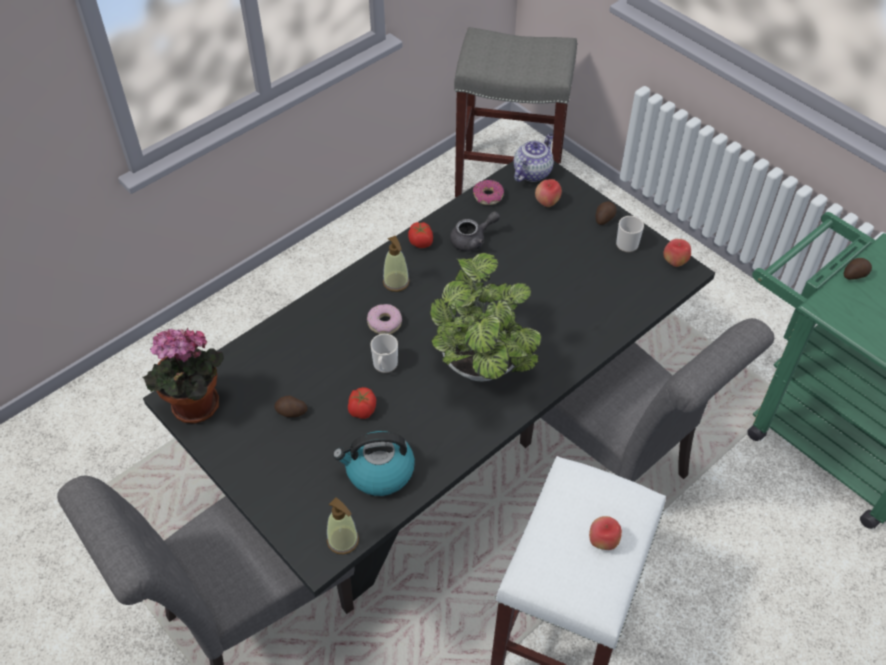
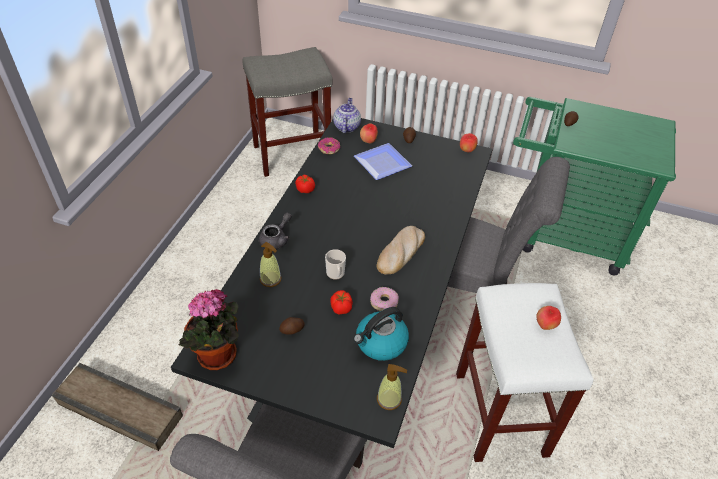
camera: 30 degrees left, 5 degrees down
donut [367,304,402,334] -> donut moved to [370,287,399,311]
soap dispenser [383,236,410,292] -> soap dispenser moved to [260,242,282,287]
potted plant [430,252,542,381] -> bread [377,226,425,275]
grey teapot [450,211,500,252] -> grey teapot moved to [259,212,292,250]
mug [616,216,644,252] -> none
none -> crate [52,363,183,451]
none -> plate [354,143,412,180]

